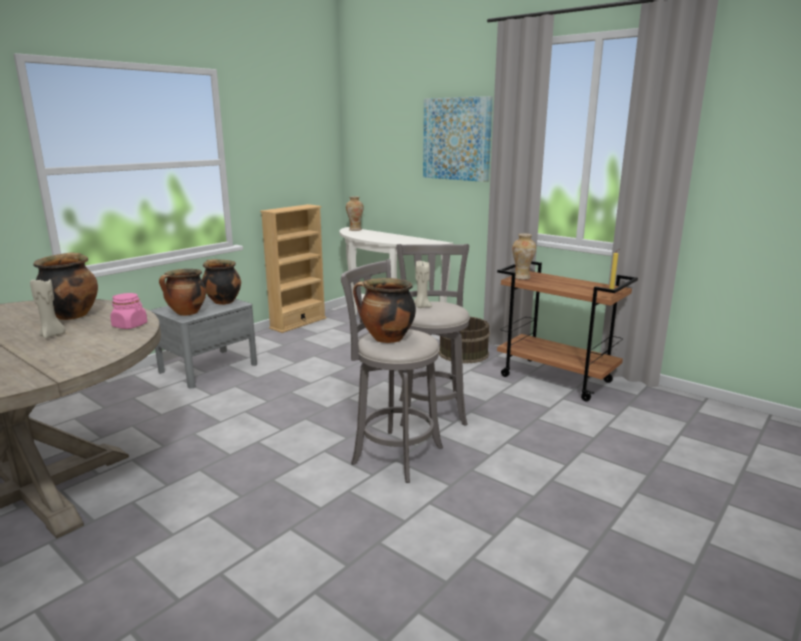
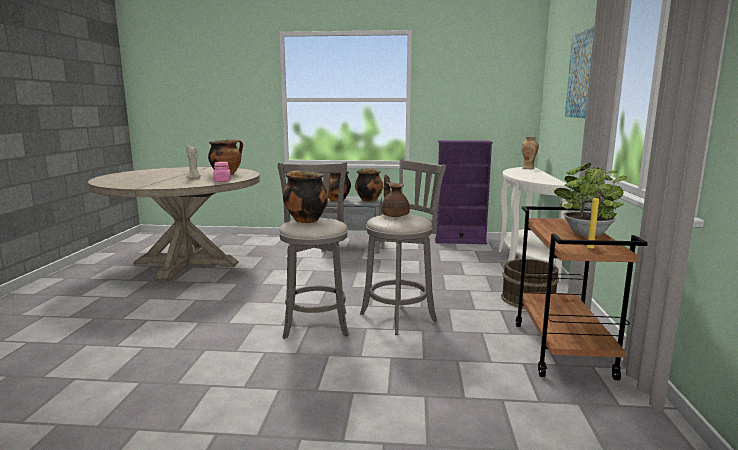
camera: 55 degrees right, 5 degrees down
beige bookcase [260,204,326,333] -> purple bookcase [435,140,493,244]
beige candle [414,261,432,308] -> brown teapot [381,175,410,217]
vase [512,233,536,280] -> none
none -> potted plant [554,163,627,236]

